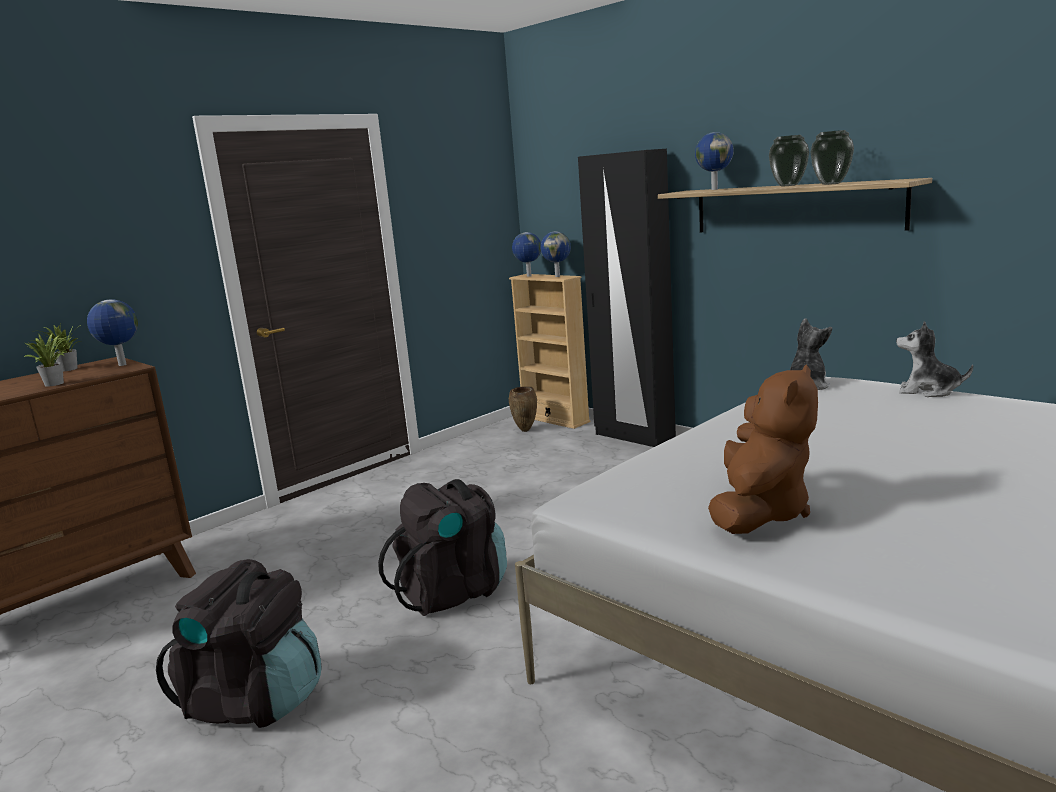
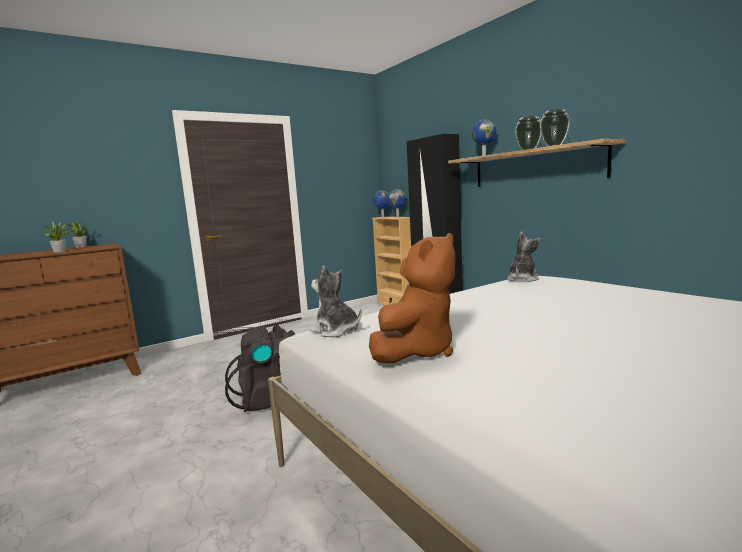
camera: 10 degrees right, 5 degrees down
globe [87,299,138,366] -> none
black backpack [156,559,321,728] -> none
brown vase [509,386,537,432] -> none
plush toy [896,321,973,397] -> plush toy moved to [310,265,362,337]

